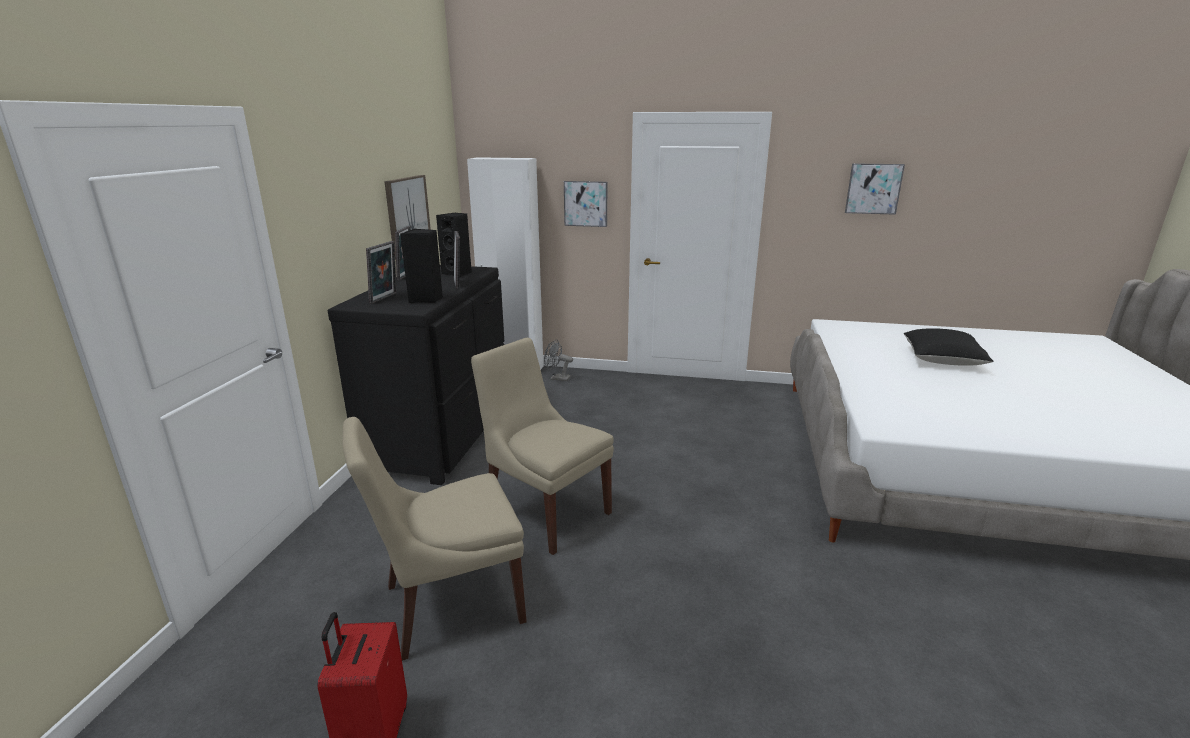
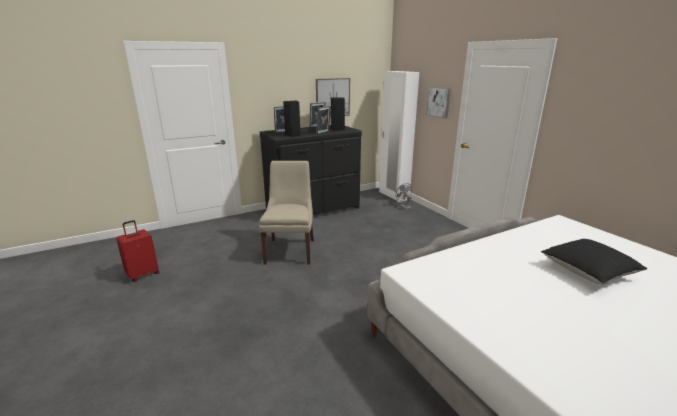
camera: 50 degrees right, 0 degrees up
beige chair [343,417,527,661] -> none
picture [845,163,905,215] -> none

